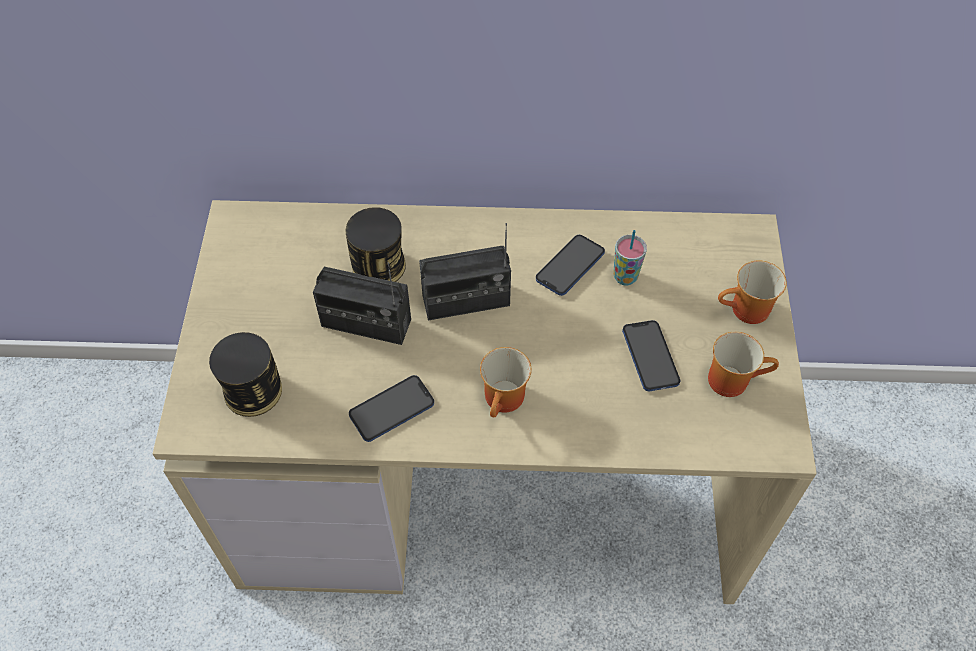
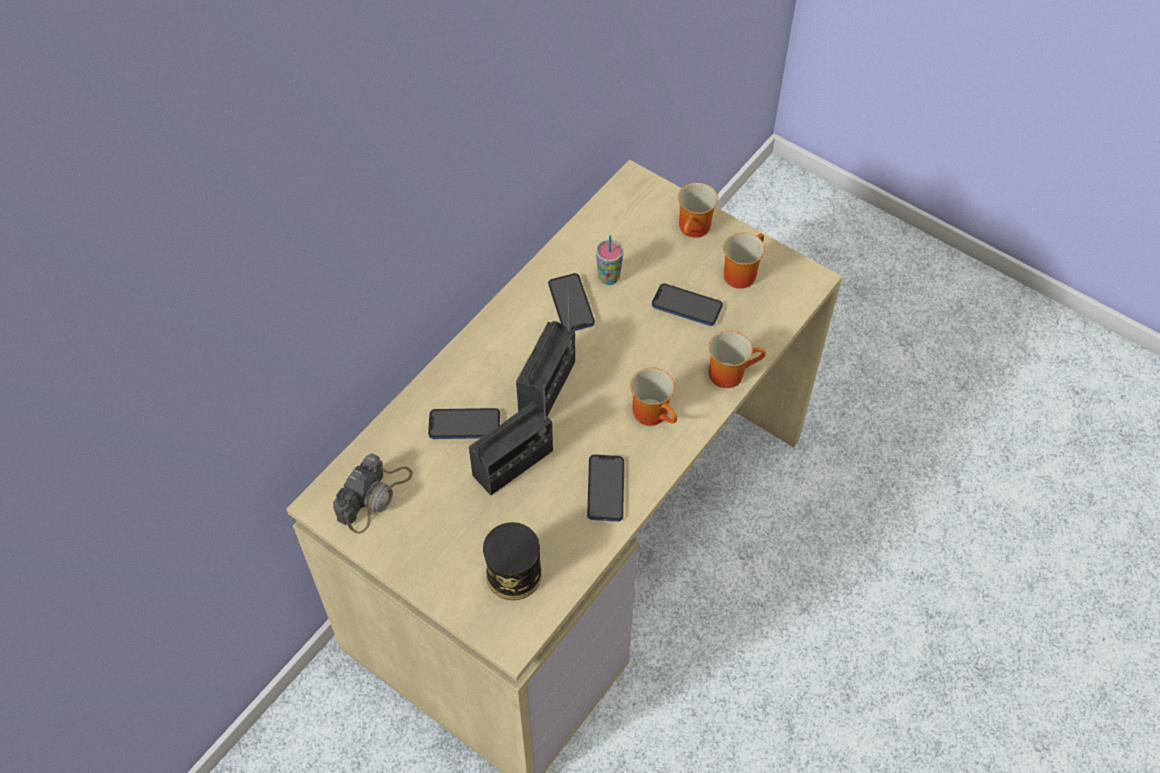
camera: 55 degrees left, 0 degrees up
can [346,207,406,282] -> phone [428,408,500,439]
none -> camera [333,453,413,534]
none -> mug [709,330,766,388]

